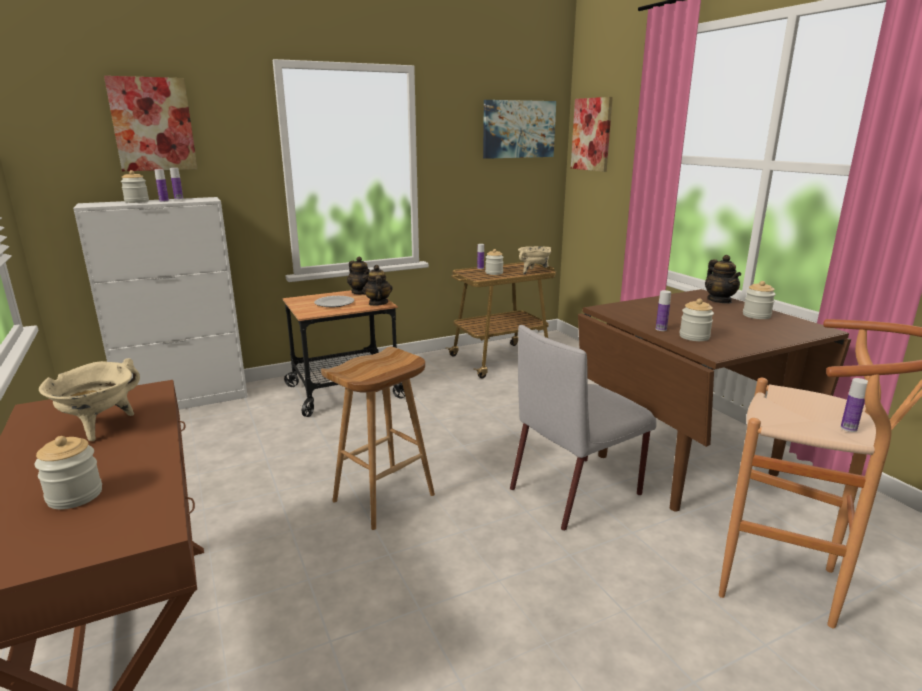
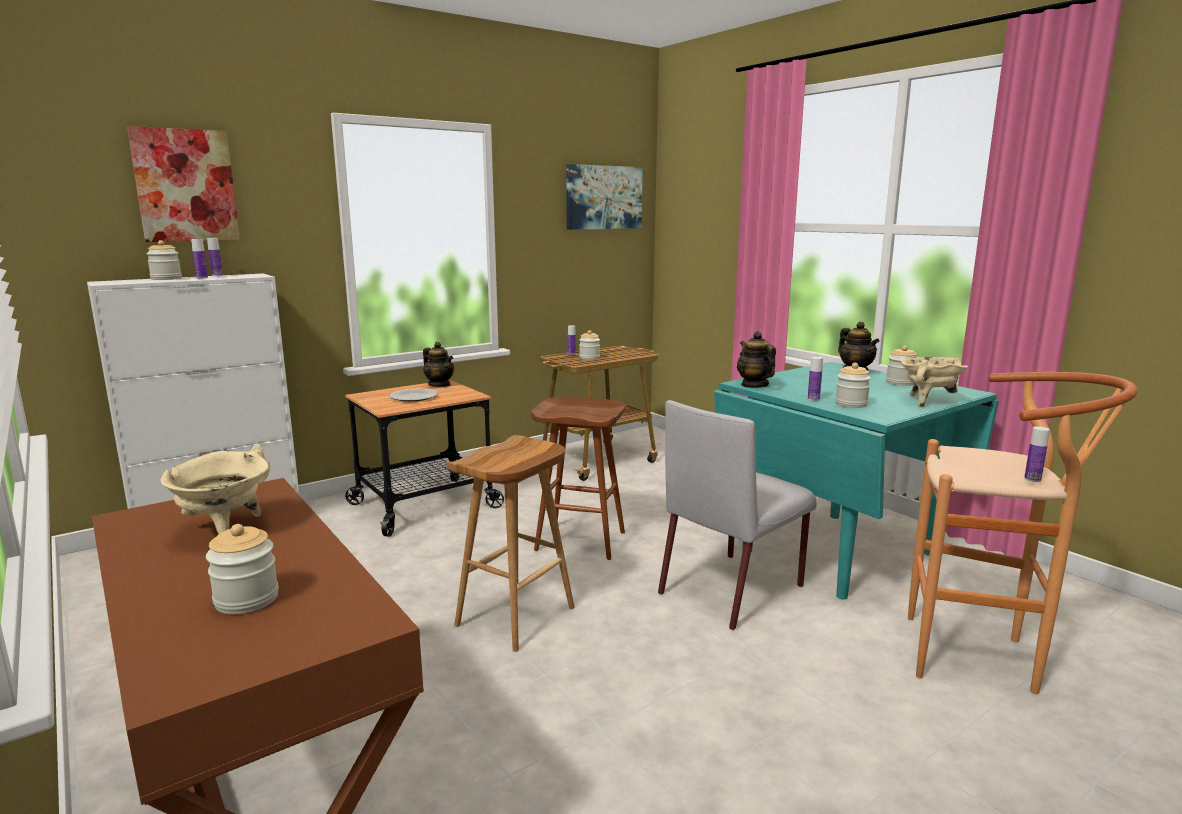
camera: 10 degrees left, 5 degrees down
teapot [363,265,393,306] -> teapot moved to [737,331,776,388]
beige cooking pot [518,246,552,275] -> beige cooking pot moved to [901,357,968,407]
picture [571,97,613,172] -> none
brown dining table [578,289,851,512] -> turquoise dining table [714,362,999,600]
none -> brown stool [531,397,626,560]

